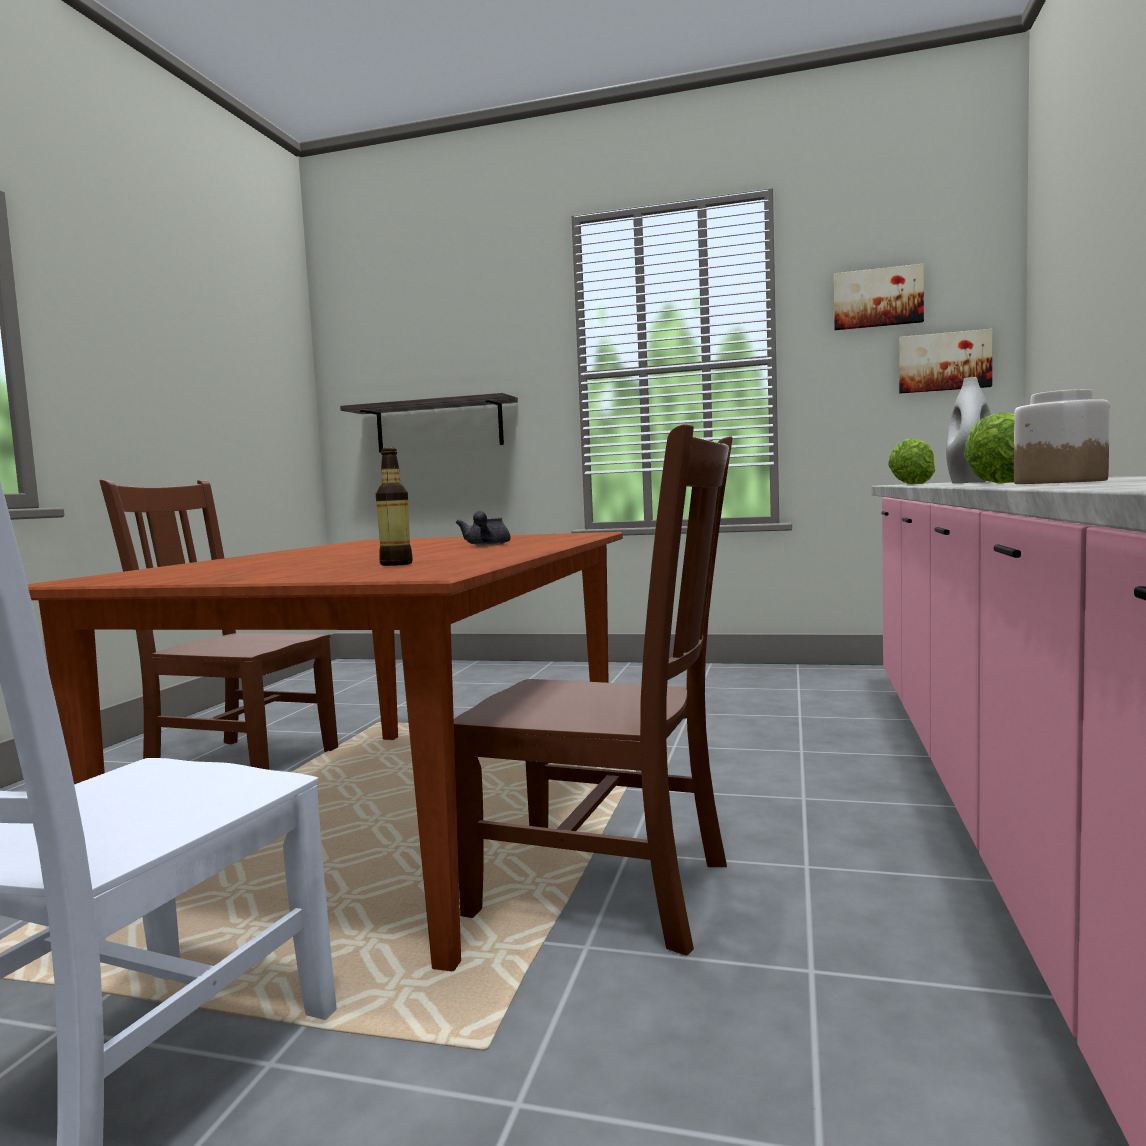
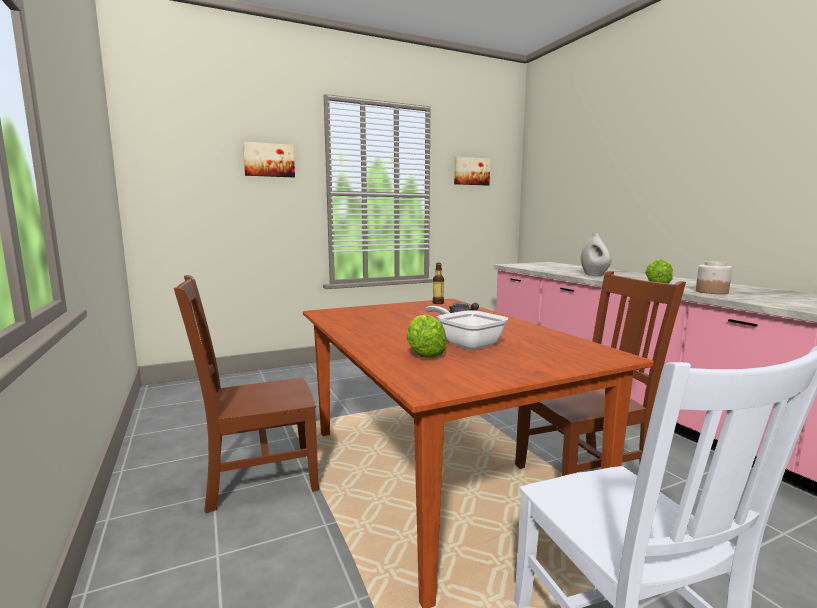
camera: 40 degrees left, 5 degrees up
shelf [340,393,518,453] -> none
bottle [376,448,413,566] -> bottle moved to [433,263,444,304]
lettuce [888,438,935,484] -> lettuce moved to [407,314,446,358]
picture [899,329,992,394] -> picture moved to [243,141,295,177]
none -> frying pan [426,306,508,350]

